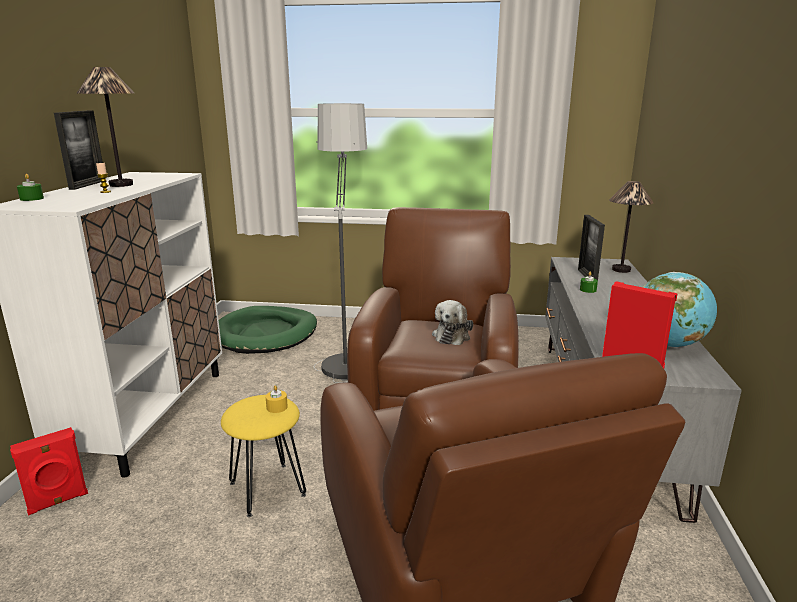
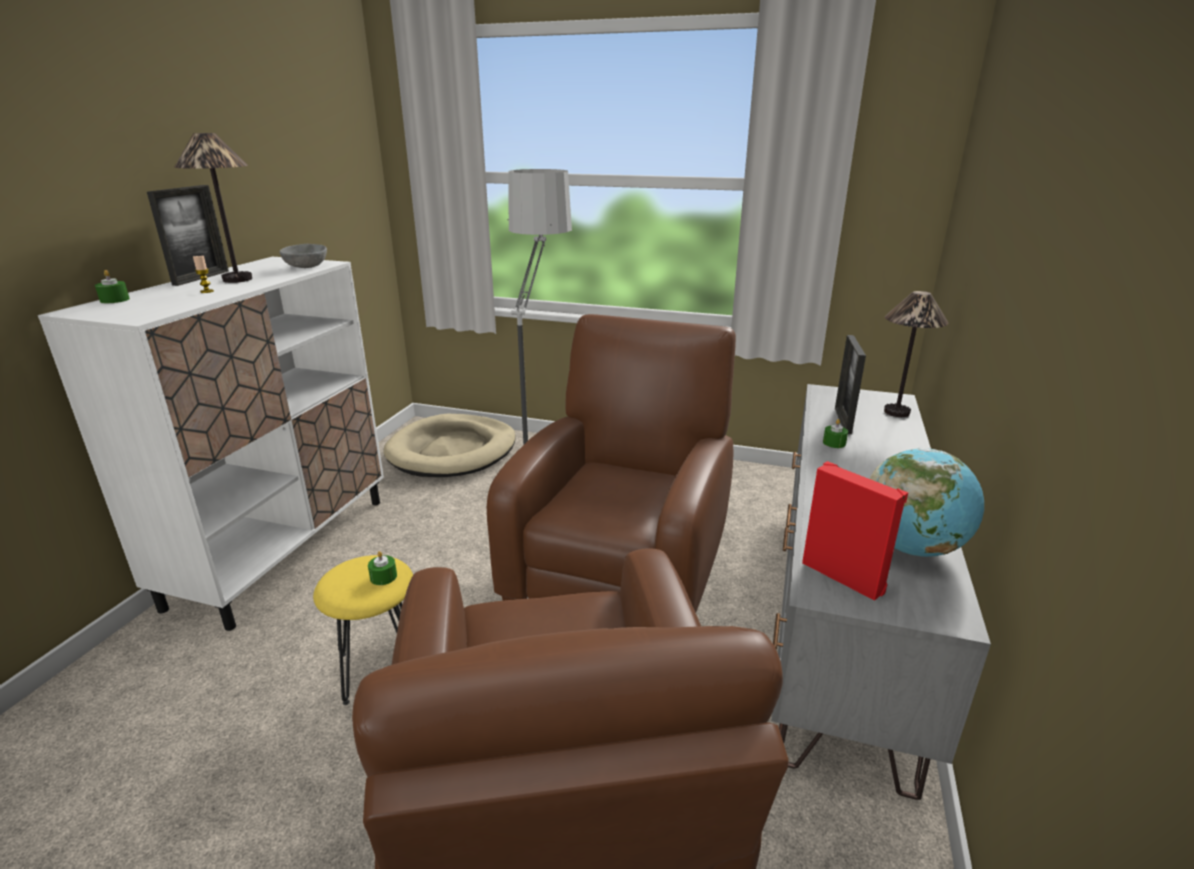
camera: 10 degrees right, 5 degrees up
red speaker [10,427,88,516] -> none
green dog bed [219,306,317,354] -> beige dog bed [383,414,516,477]
yellow candle [266,385,288,413] -> green candle [368,551,397,585]
plush toy [432,300,473,345] -> none
none -> grey bowl [280,244,327,268]

